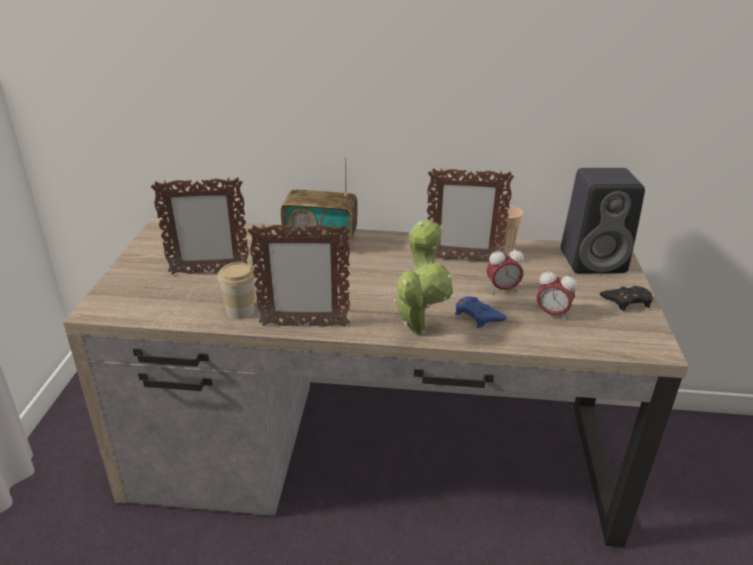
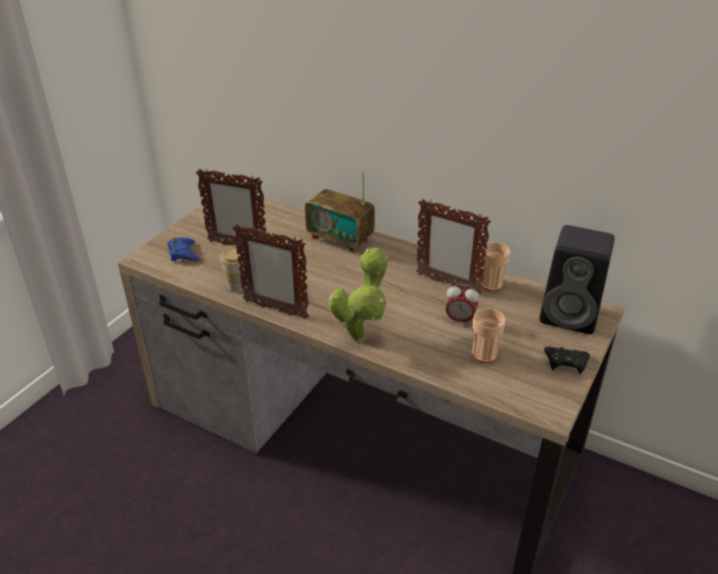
camera: 25 degrees right, 5 degrees up
blue game controller [455,296,507,328] -> blue game controller moved to [167,238,199,261]
alarm clock [536,268,577,320] -> cup [472,308,506,363]

